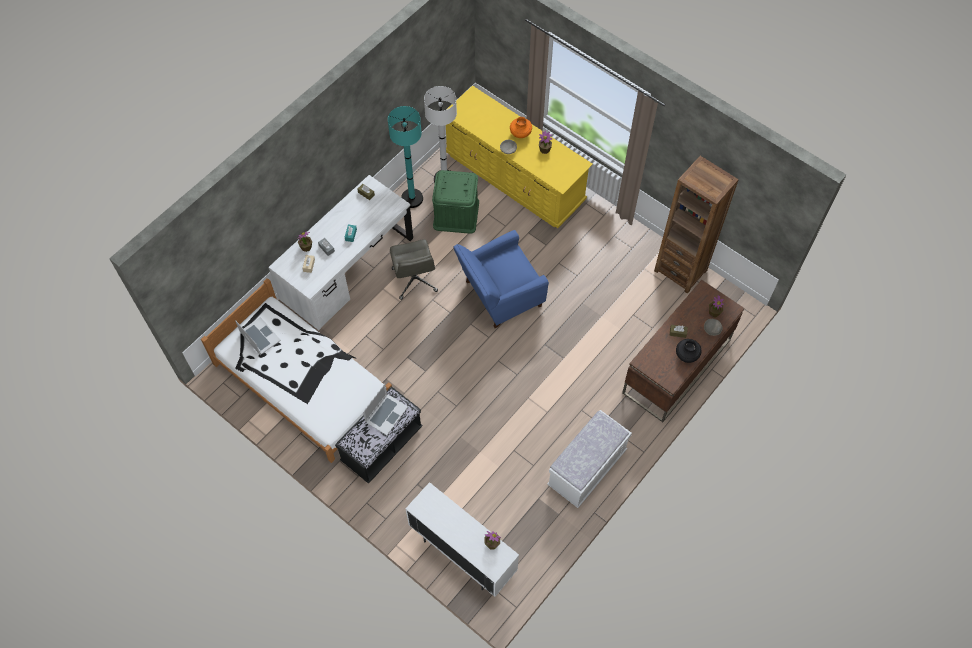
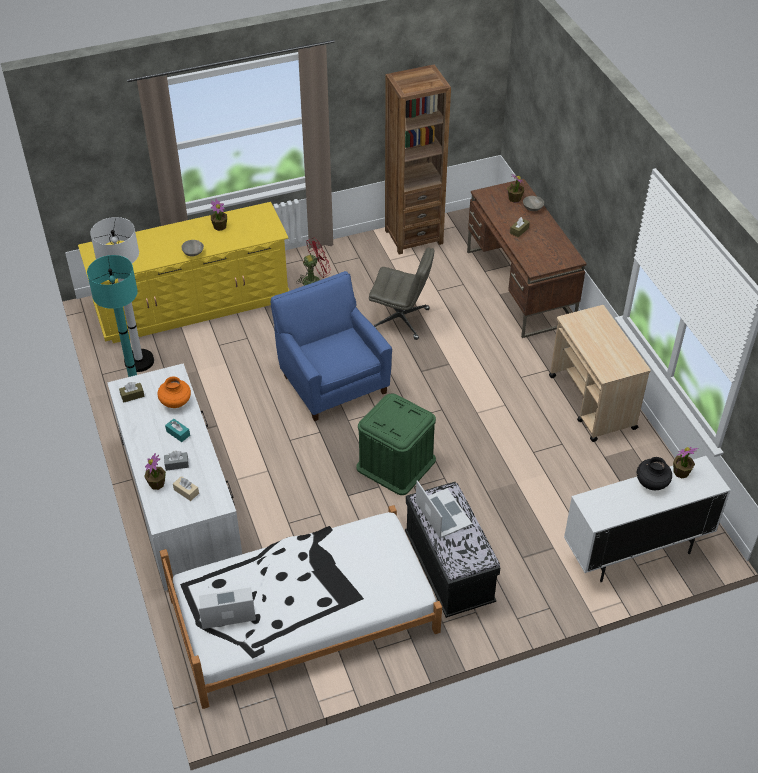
camera: 60 degrees left, 15 degrees down
grey office chair [390,239,438,300] -> grey office chair moved to [369,247,434,340]
green storage box [432,170,479,234] -> green storage box moved to [356,393,436,495]
blue armchair [453,230,549,328] -> blue armchair turned 150 degrees clockwise [271,271,392,421]
orange vase [510,117,532,138] -> orange vase moved to [157,377,191,408]
white bench [547,410,632,508] -> beige cart [549,305,651,442]
black vase [676,339,701,363] -> black vase moved to [637,457,672,490]
none -> red fan [296,238,331,286]

